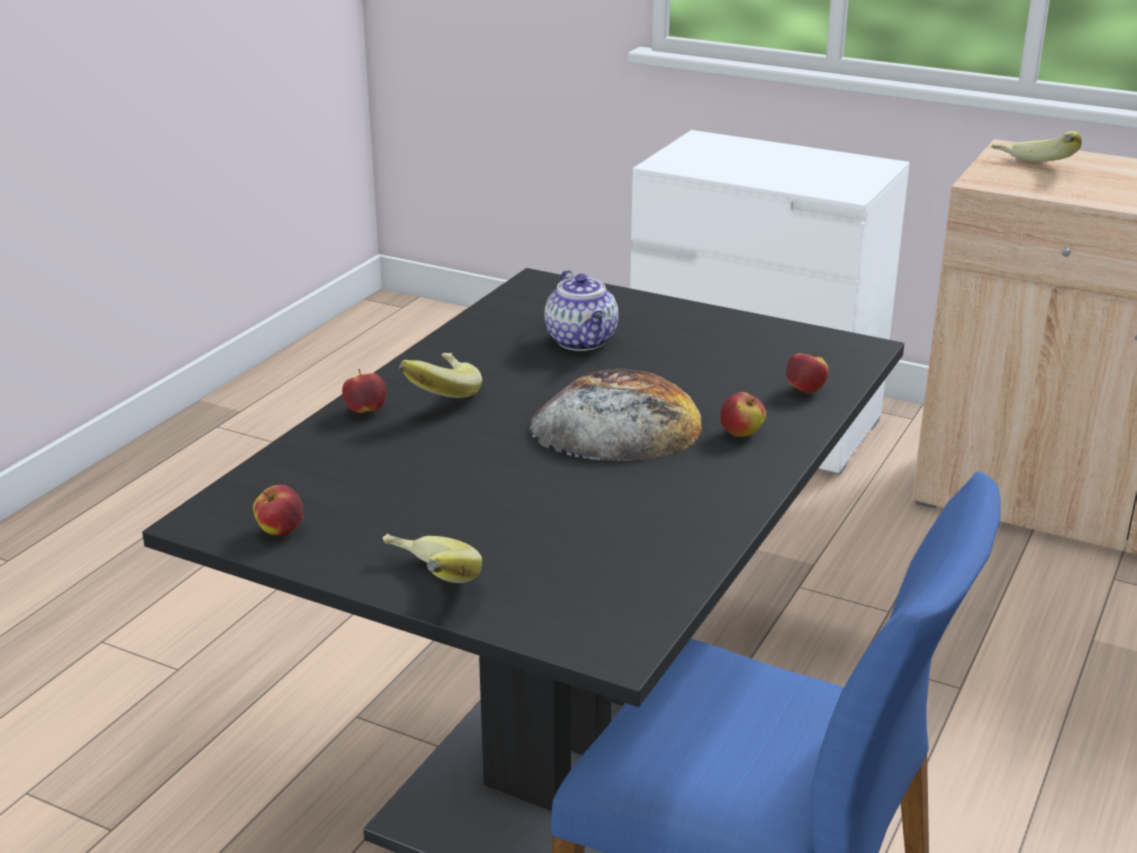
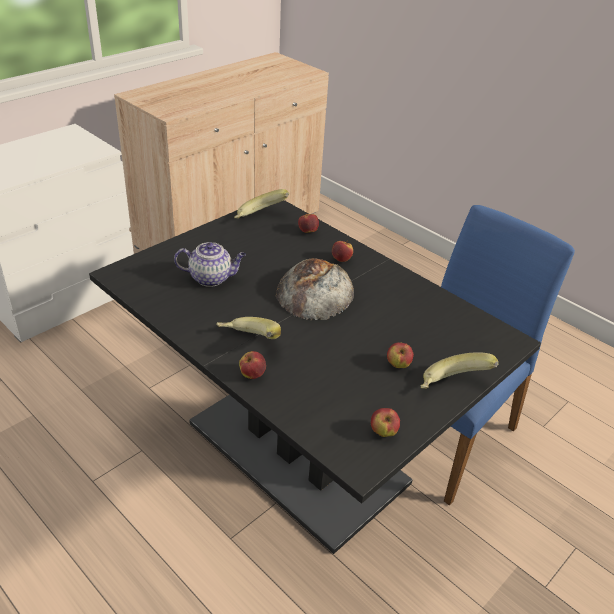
camera: 75 degrees left, 10 degrees up
banana [991,131,1082,162] -> banana moved to [234,189,289,218]
none -> apple [387,342,414,368]

